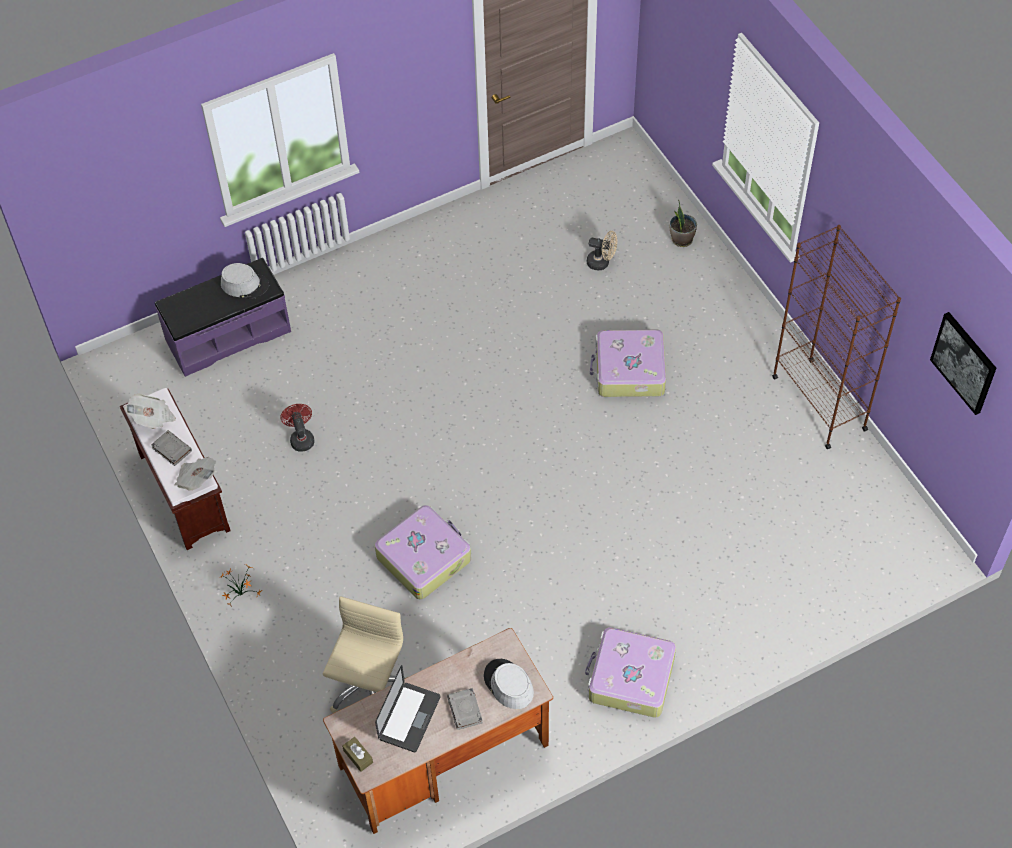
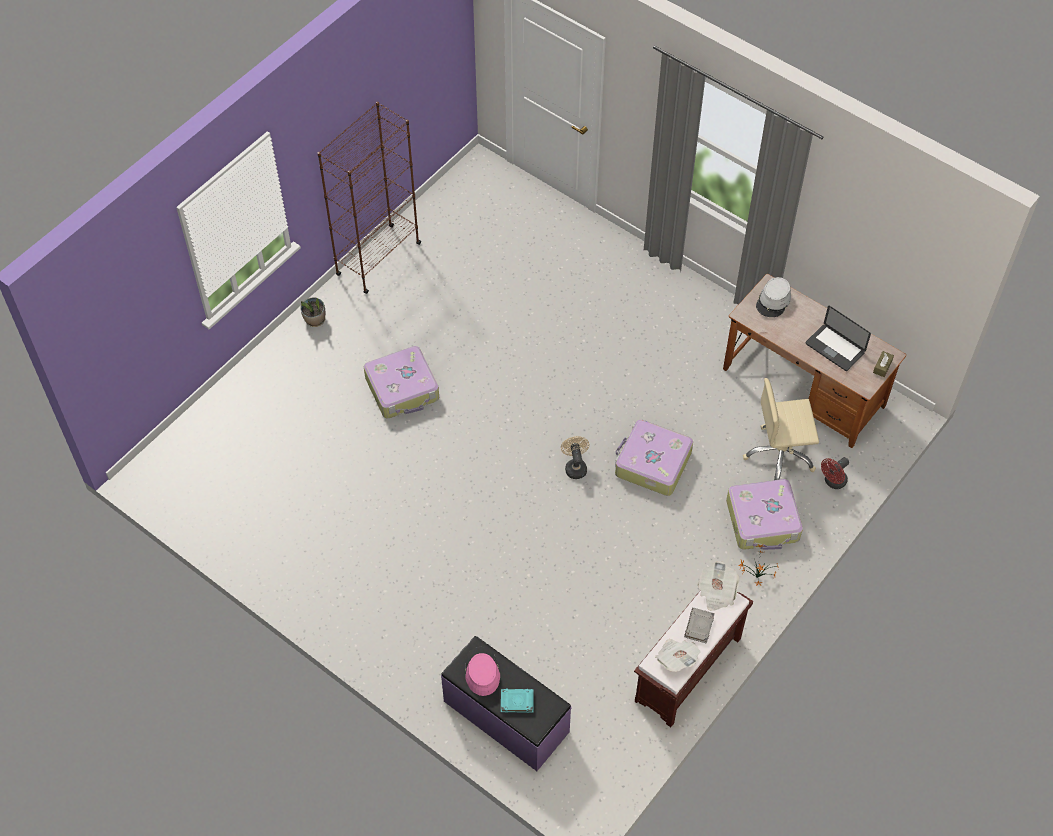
camera: 115 degrees left, 0 degrees up
grey hat [221,263,269,299] -> pink hat [465,647,500,696]
red fan [280,404,314,452] -> red fan moved to [821,457,849,489]
laptop [375,665,440,752] -> laptop turned 135 degrees counterclockwise [806,306,871,371]
grey book [447,688,483,730] -> none
suitcase [585,627,676,718] -> suitcase moved to [726,479,803,550]
beige fan [587,231,617,270] -> beige fan moved to [561,436,589,479]
potted plant [670,199,697,247] -> potted plant moved to [300,297,325,327]
picture [930,312,996,415] -> none
none -> turquoise book [501,689,533,713]

